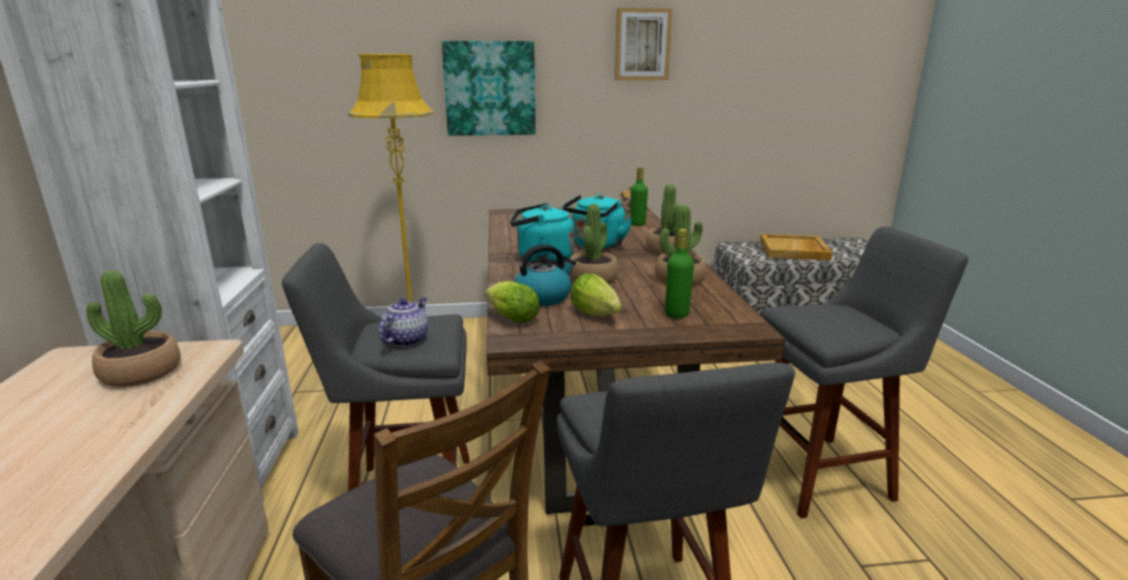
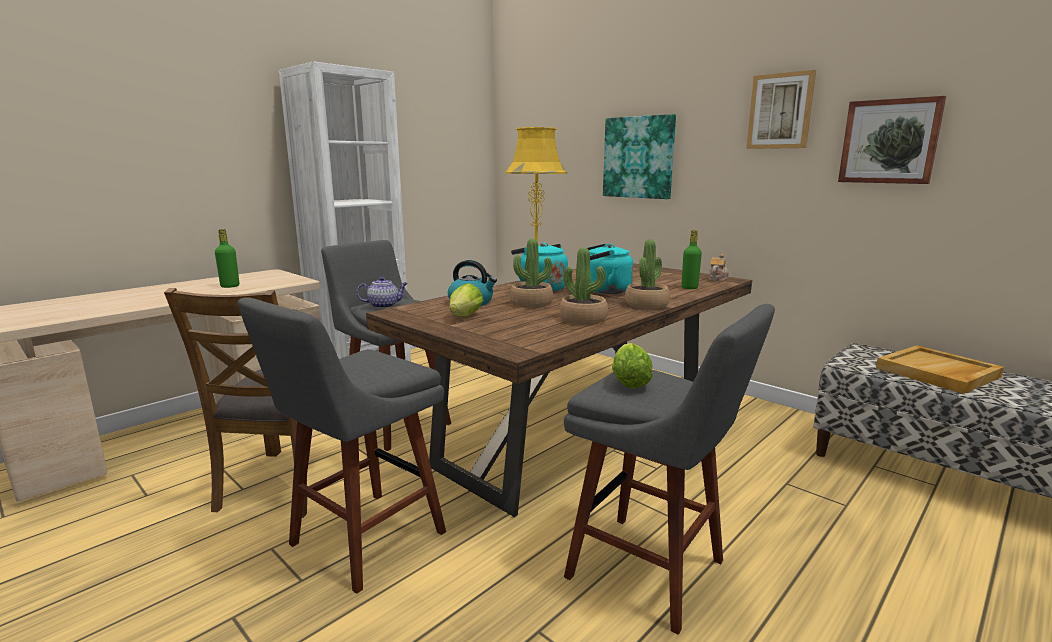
camera: 50 degrees right, 5 degrees down
potted plant [86,270,181,387] -> none
lettuce [485,281,540,323] -> lettuce moved to [612,343,653,389]
green bottle [665,229,694,318] -> green bottle moved to [215,229,239,288]
none -> picture [838,96,946,184]

